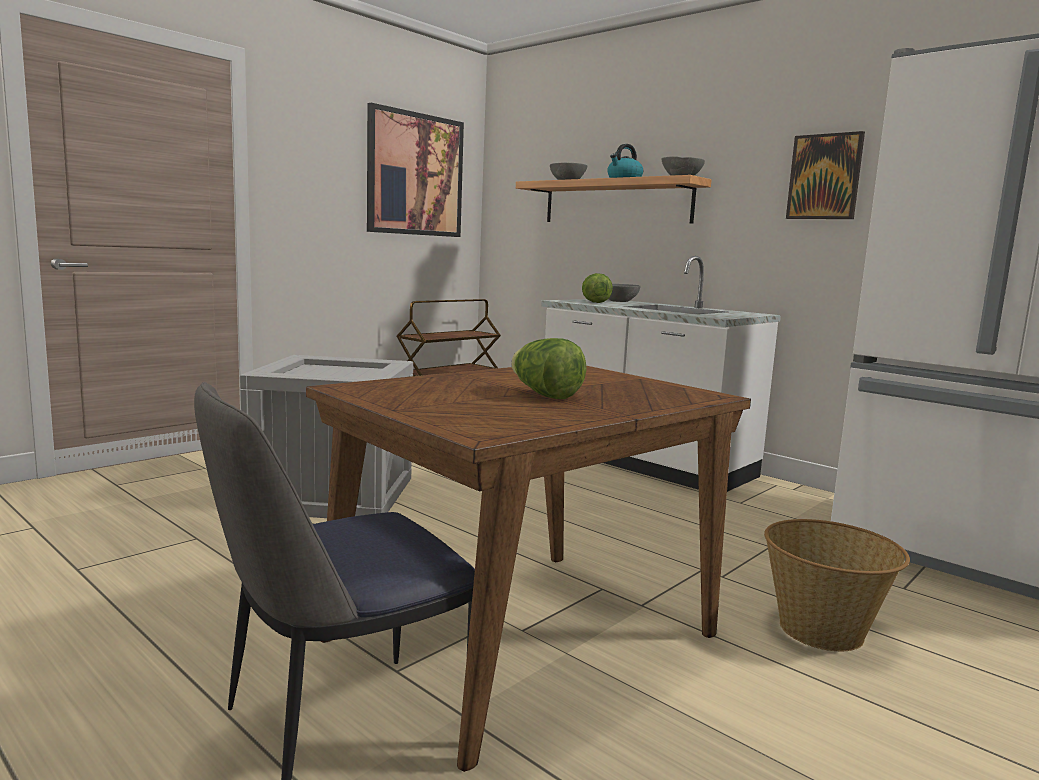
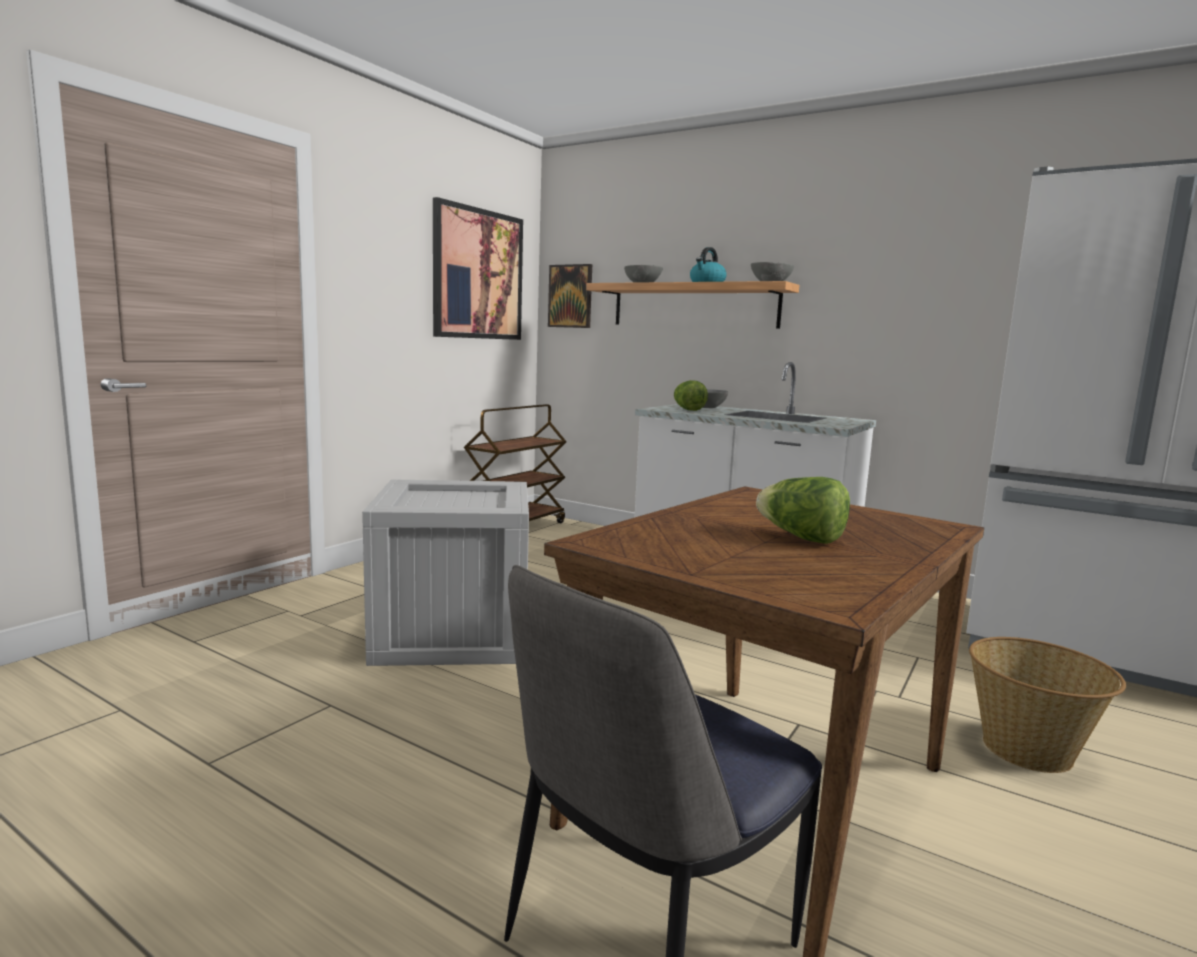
camera: 10 degrees left, 0 degrees up
picture [786,131,865,219] -> picture moved to [548,264,592,328]

